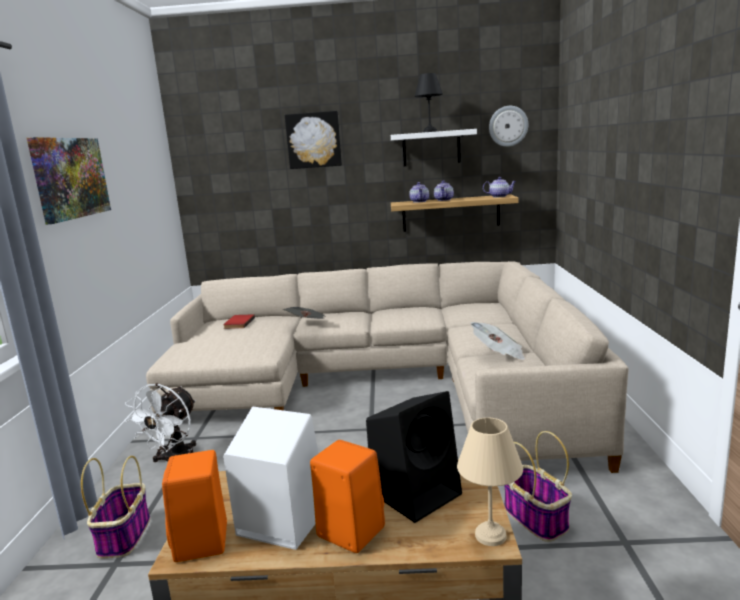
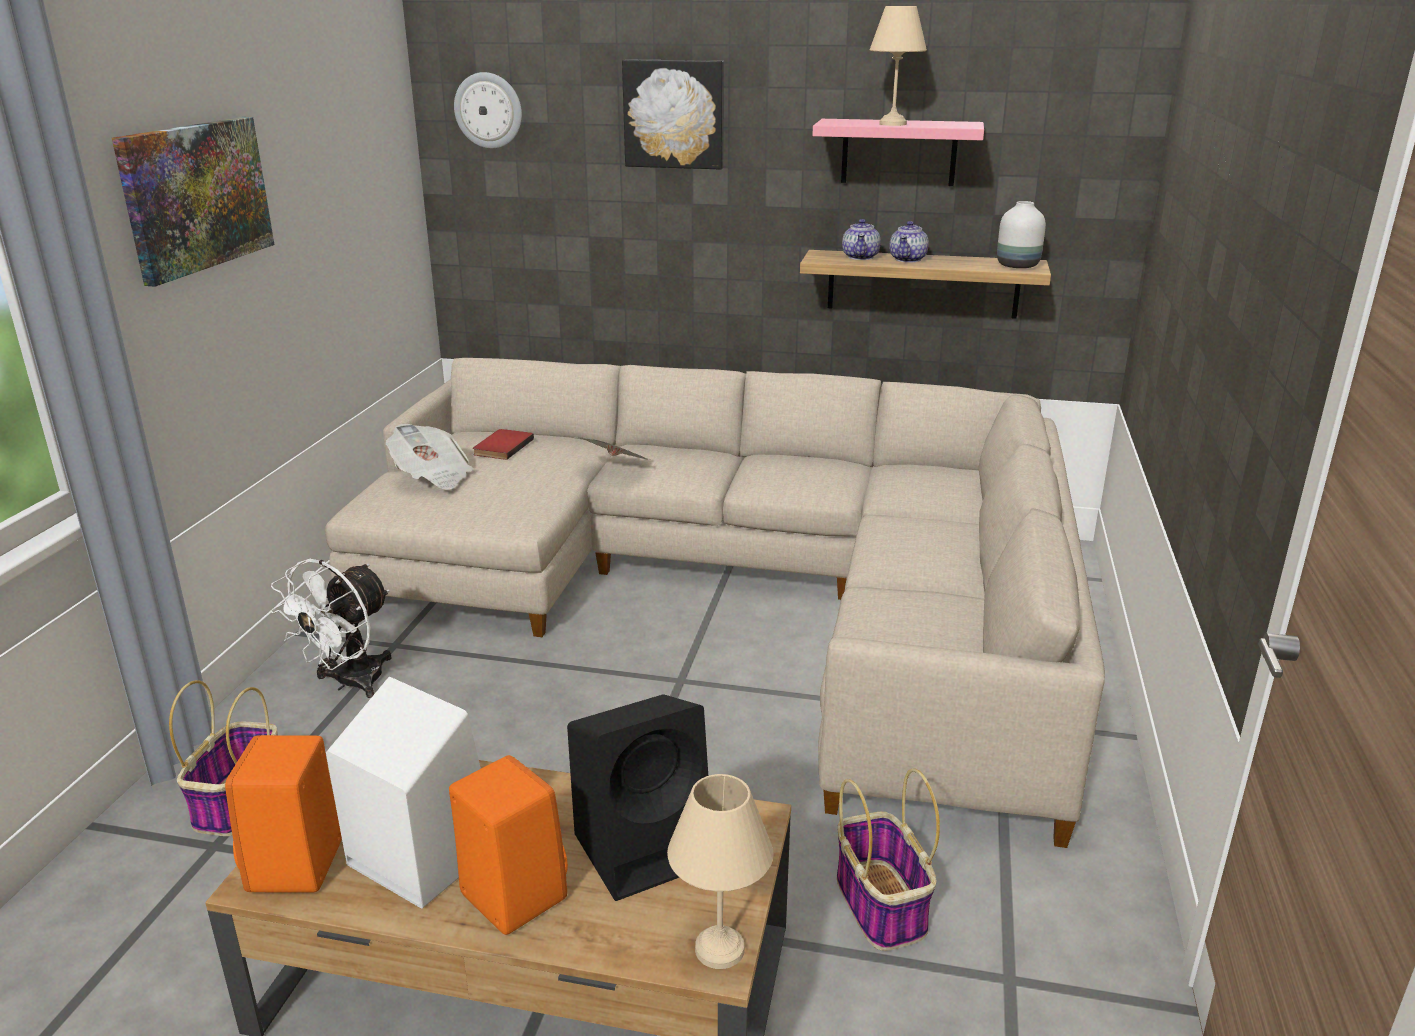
camera: 10 degrees right, 10 degrees up
white shelf [391,129,477,166] -> pink shelf [812,119,984,186]
black table lamp [415,73,443,132] -> beige table lamp [870,6,927,126]
newspaper [470,322,525,360] -> newspaper moved to [386,423,473,490]
teapot [483,177,516,197] -> white vase [997,201,1046,268]
wall clock [489,106,528,147] -> wall clock moved to [454,72,522,149]

